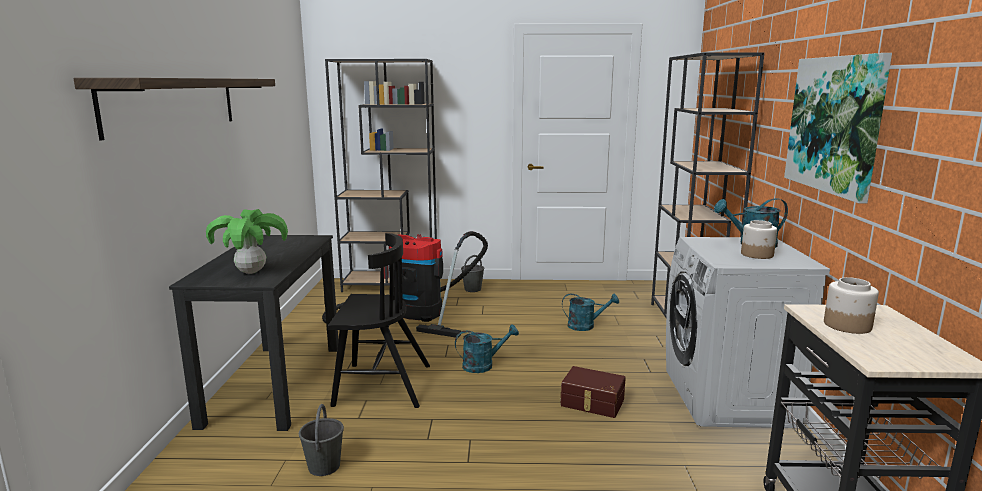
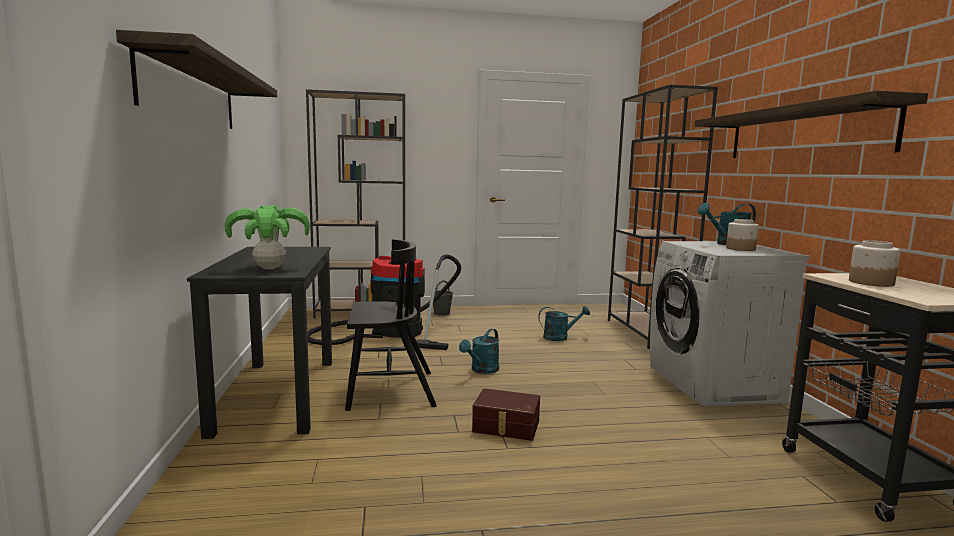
camera: 10 degrees left, 5 degrees down
grey bucket [299,404,344,476] -> none
turquoise watering can [455,325,519,373] -> turquoise watering can turned 150 degrees clockwise [459,329,499,374]
brown storage box [560,366,626,418] -> brown storage box moved to [472,388,540,441]
picture [784,53,892,203] -> shelf [695,91,928,158]

